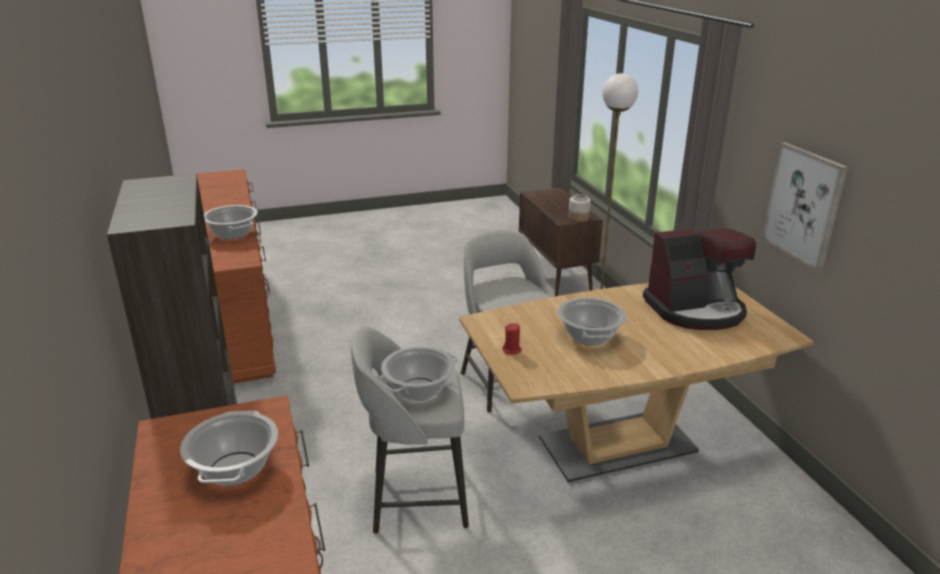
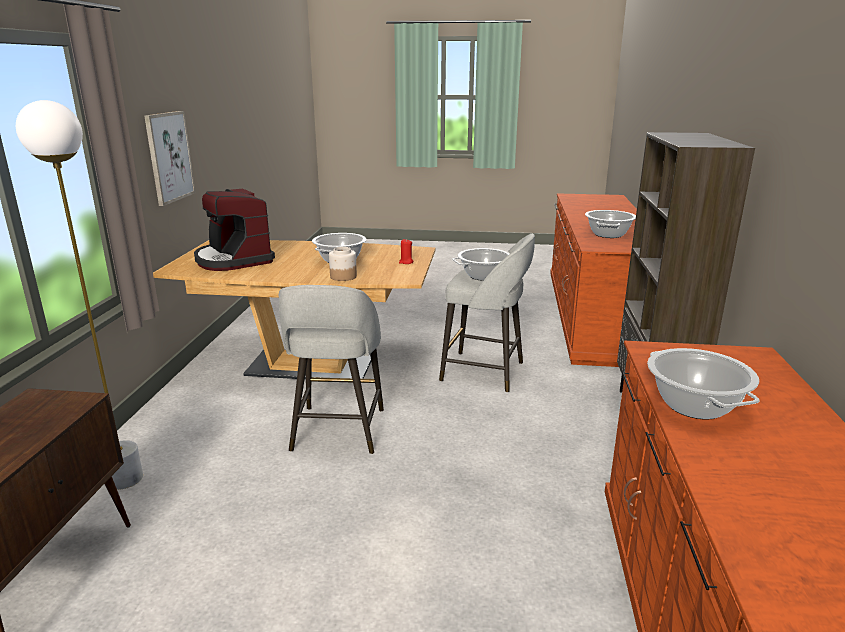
camera: 155 degrees left, 5 degrees down
jar [568,194,591,222] -> jar moved to [329,247,357,281]
coffee machine [643,228,756,330] -> coffee machine turned 135 degrees counterclockwise [194,189,275,271]

